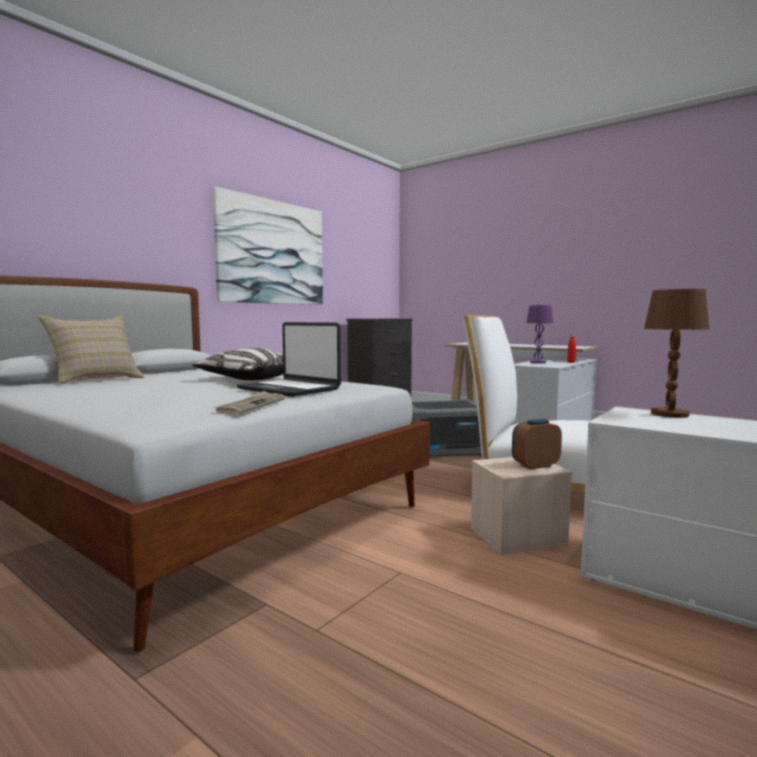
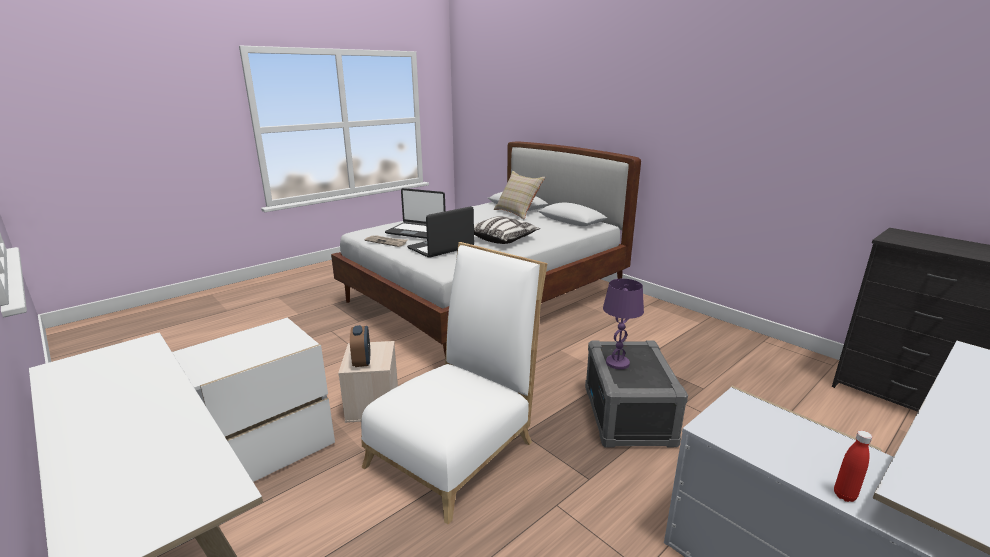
camera: 100 degrees right, 15 degrees up
picture [213,187,323,305] -> none
purple table lamp [526,305,553,364] -> purple table lamp moved to [603,279,644,369]
brown table lamp [644,289,709,418] -> none
none -> laptop [385,188,446,239]

